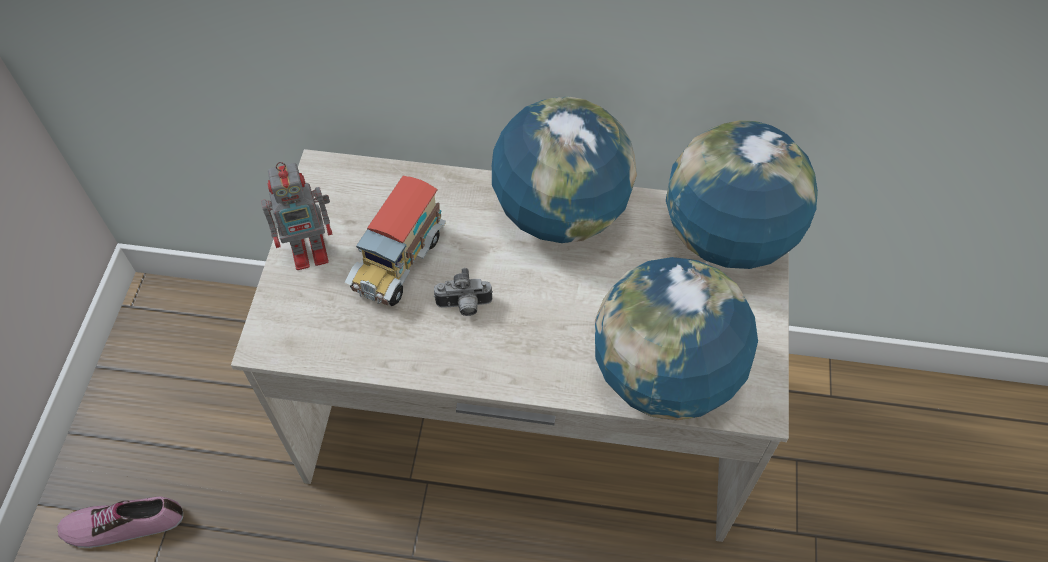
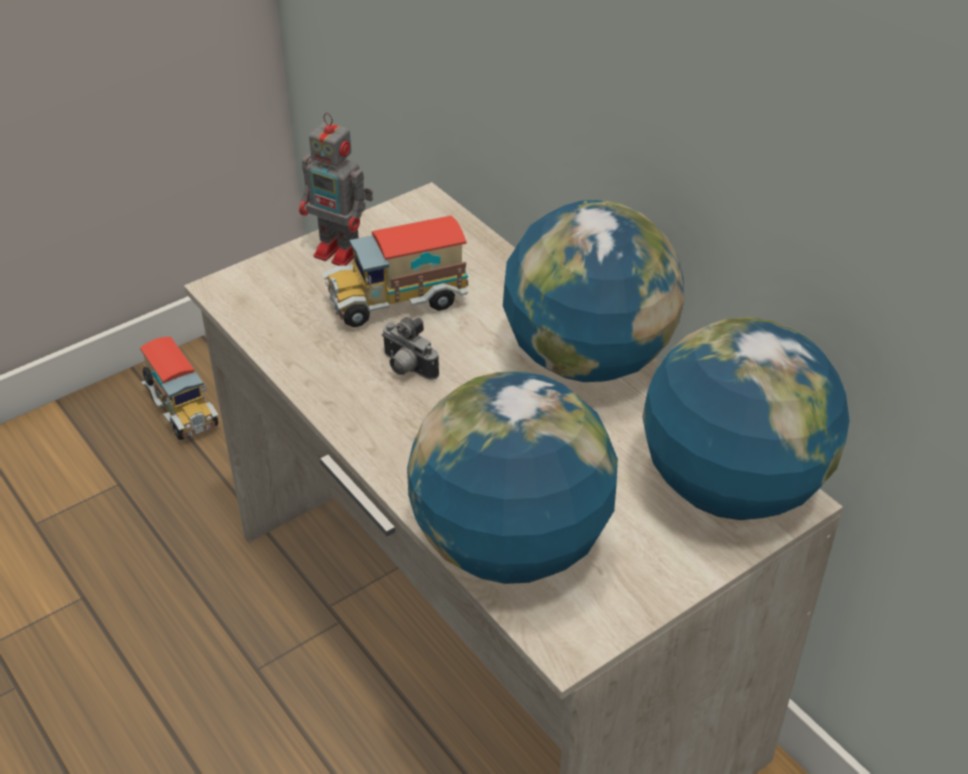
camera: 45 degrees right, 15 degrees down
shoe [57,496,183,548] -> none
none -> toy truck [140,336,219,440]

